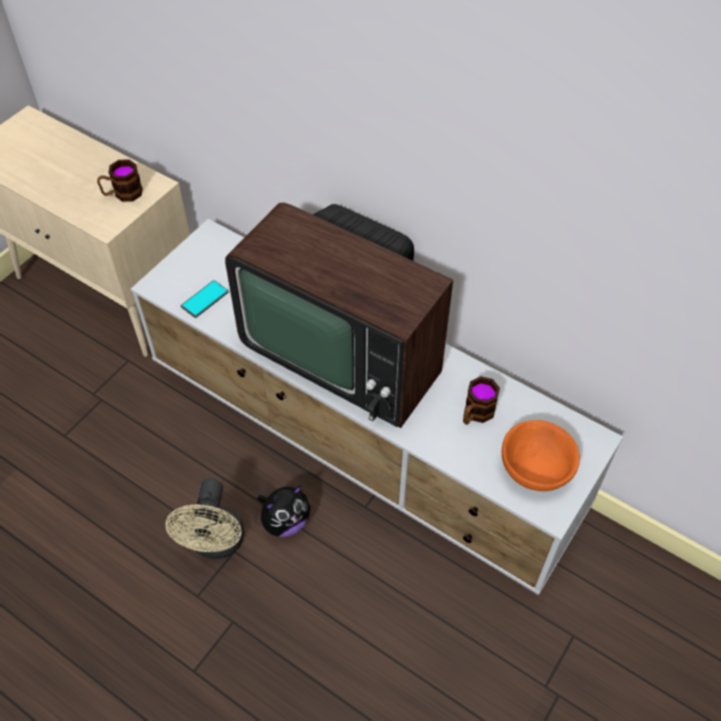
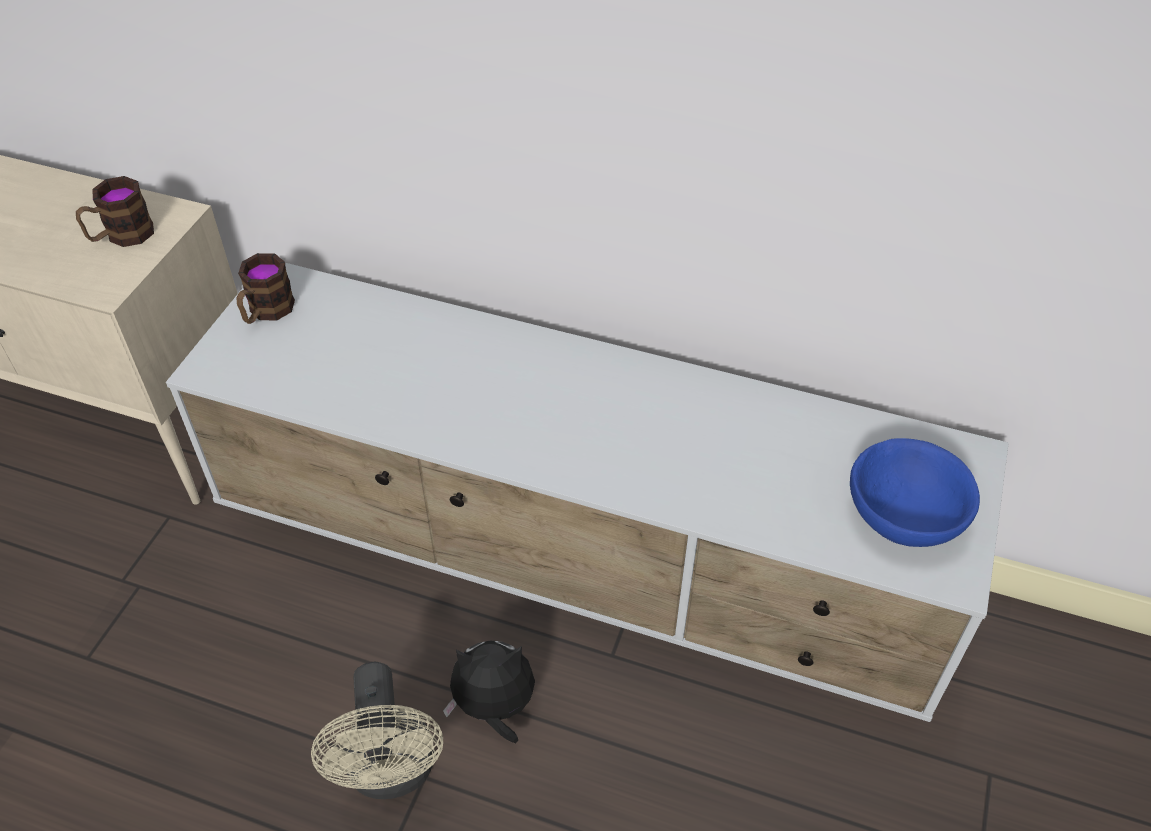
camera: 15 degrees left, 5 degrees down
phone [181,280,229,318] -> none
television [225,202,453,428] -> none
plush toy [258,486,311,537] -> plush toy turned 135 degrees counterclockwise [443,640,535,743]
mug [463,376,500,425] -> mug moved to [236,253,295,324]
orange bowl [502,420,580,491] -> blue bowl [850,438,980,547]

